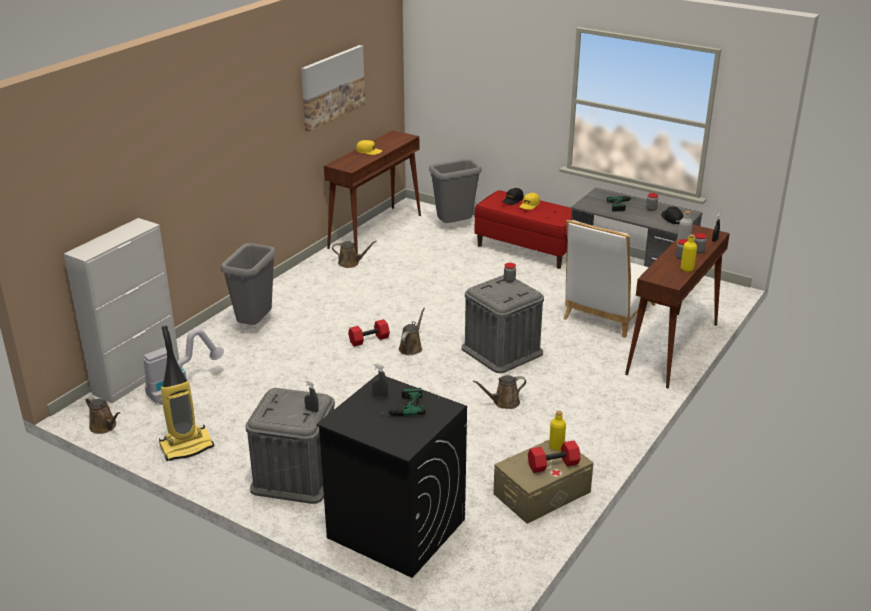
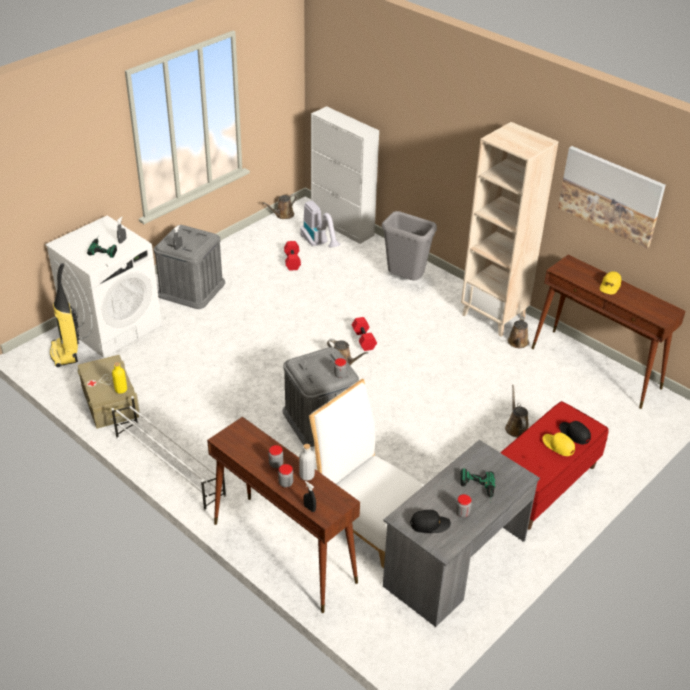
camera: 100 degrees right, 10 degrees up
vacuum cleaner [159,325,214,461] -> vacuum cleaner moved to [50,263,80,367]
black washing machine [316,374,467,578] -> white washing machine [45,216,162,358]
grey trash can [429,158,482,223] -> none
brown watering can [473,375,526,409] -> brown watering can moved to [505,385,528,438]
red dumbbell [528,440,581,473] -> red dumbbell moved to [284,241,301,270]
yellow bottle [681,234,697,272] -> none
none -> white shoe rack [111,396,226,511]
none -> beige bookcase [461,122,559,337]

